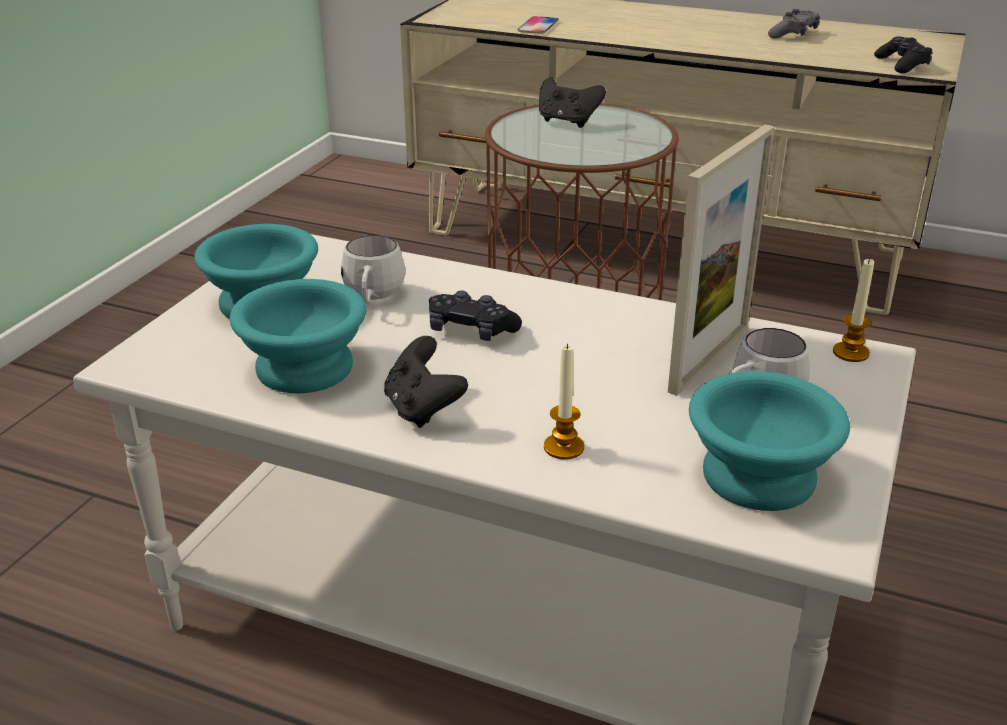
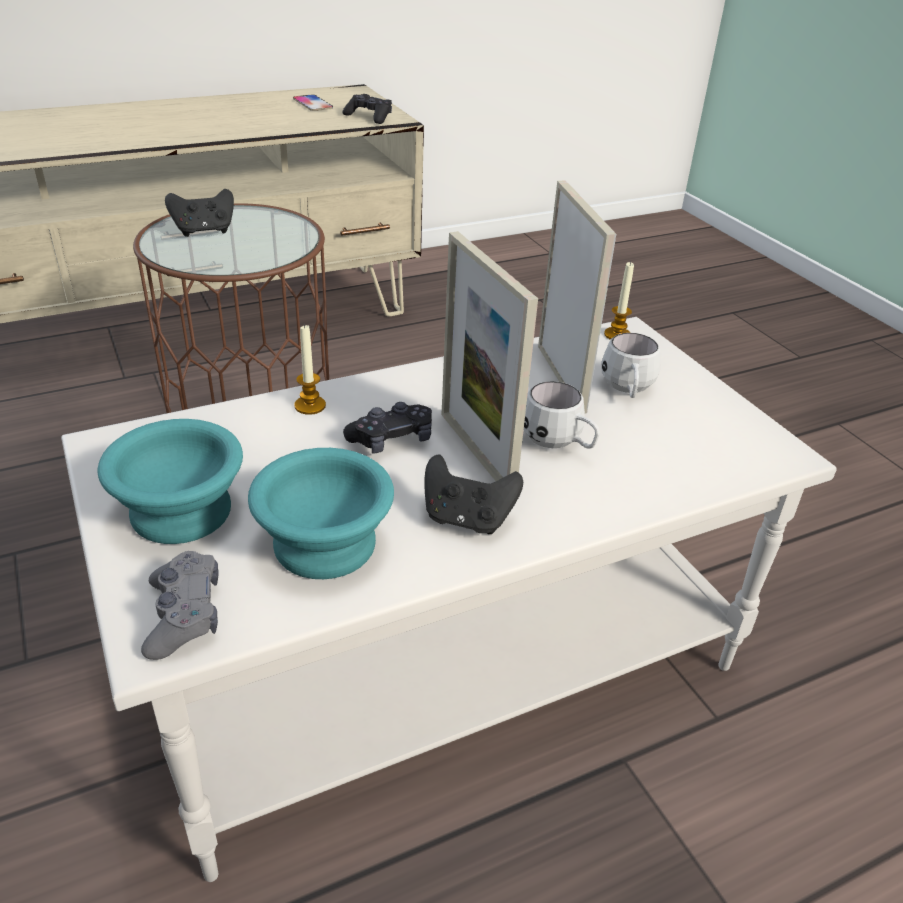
camera: 50 degrees left, 5 degrees up
white mug [341,235,406,303] -> white mug moved to [524,381,600,449]
phone [518,16,558,34] -> phone moved to [293,95,333,111]
candle [544,344,584,460] -> candle moved to [294,324,326,415]
turquoise bowl [689,371,850,511] -> none
grey game controller [768,9,820,39] -> grey game controller moved to [141,551,219,660]
none -> picture frame [441,231,538,481]

